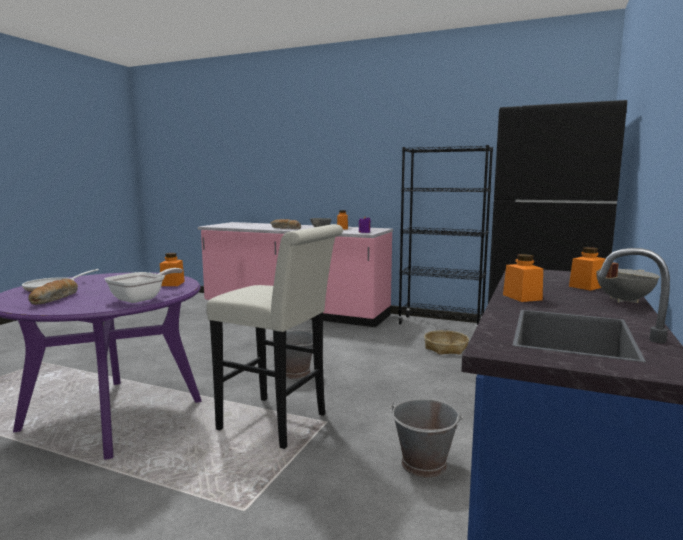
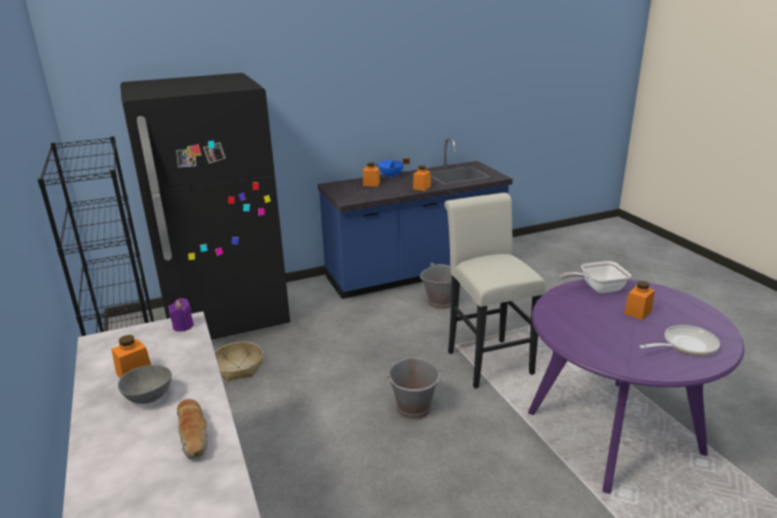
camera: 135 degrees left, 15 degrees up
bread [28,279,78,305] -> none
orange jar [160,253,185,286] -> orange jar moved to [624,281,655,320]
grey cooking pot [596,262,660,303] -> blue cooking pot [375,158,410,178]

